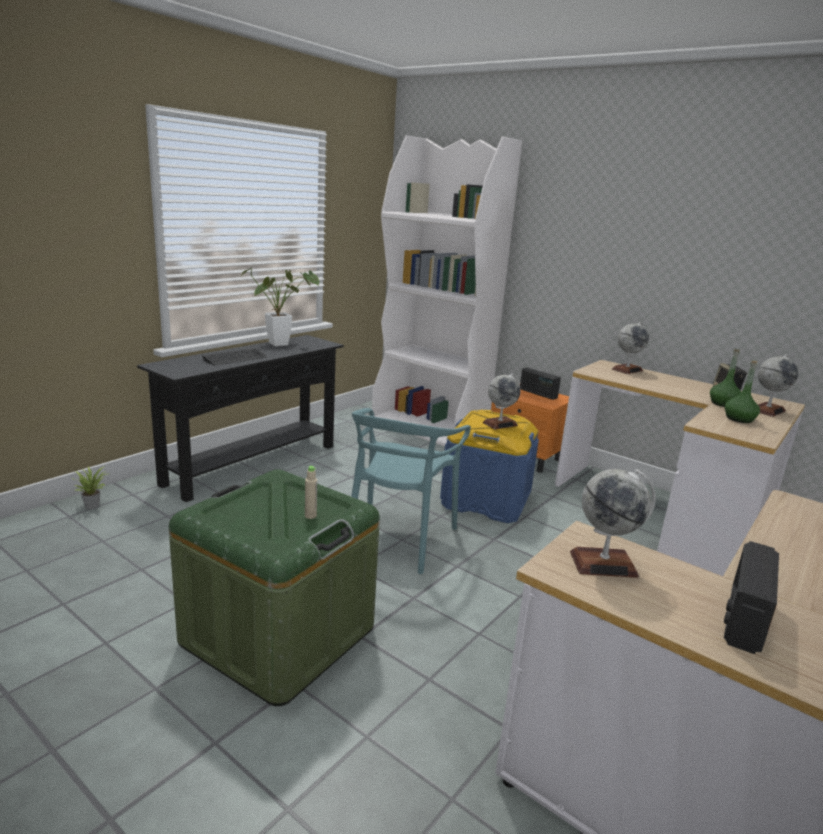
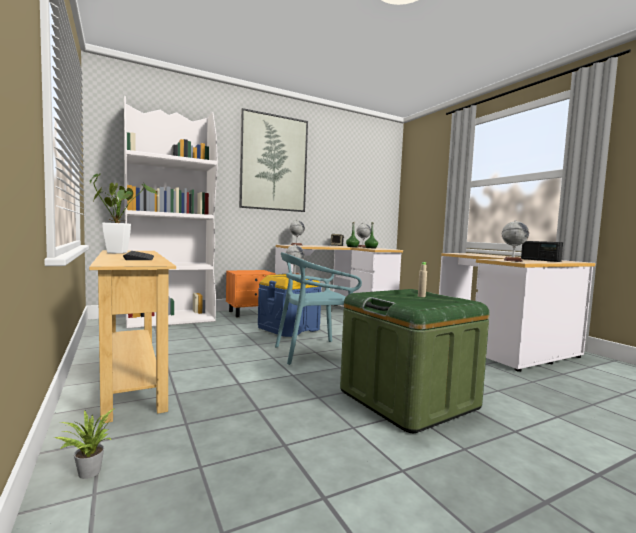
camera: 65 degrees left, 15 degrees down
black console table [137,335,344,502] -> beige console table [89,250,176,423]
turquoise chair [351,408,471,574] -> turquoise chair turned 120 degrees clockwise [275,252,362,365]
radio [520,367,561,400] -> none
none -> picture [239,108,308,212]

